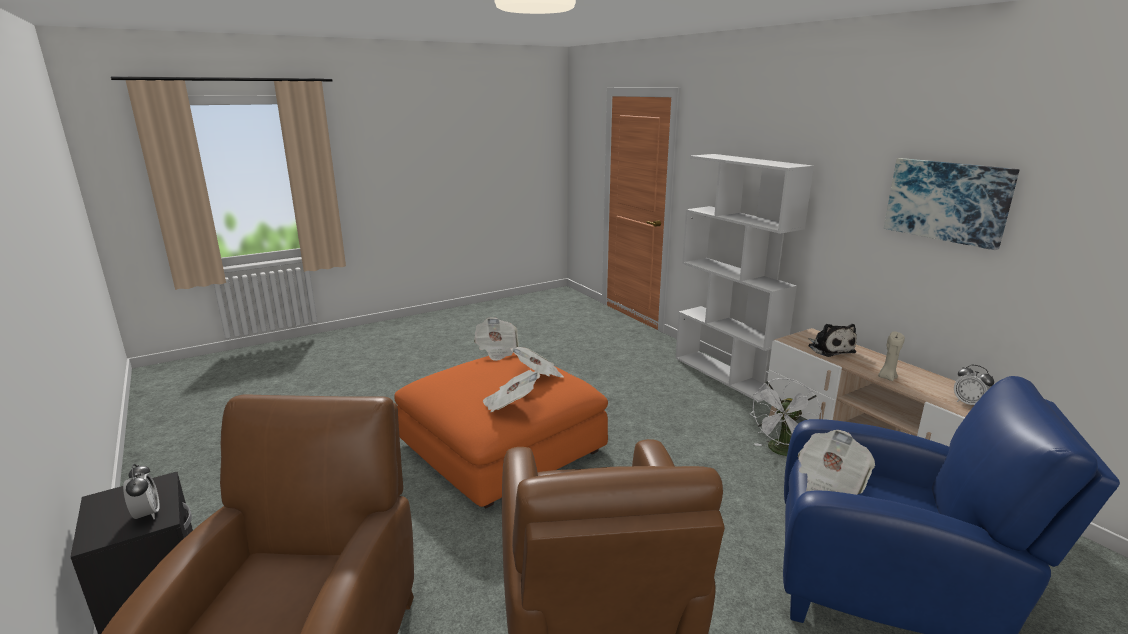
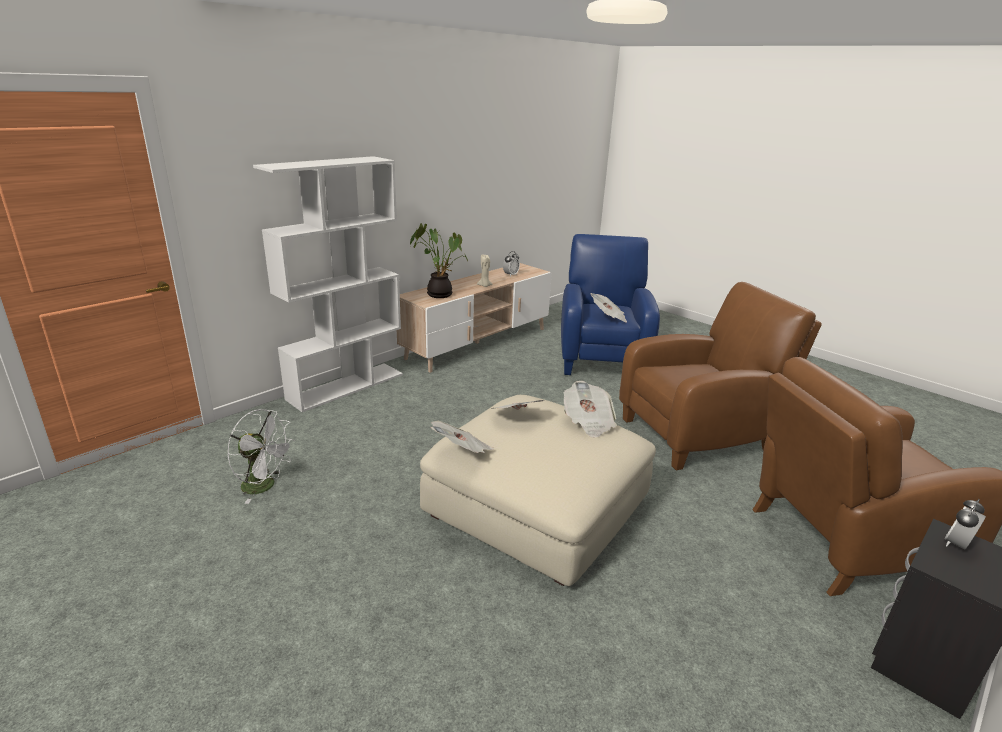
camera: 105 degrees left, 5 degrees up
orange ottoman [394,353,608,508] -> beige ottoman [420,395,656,586]
white fan [749,378,822,456] -> white fan moved to [227,409,295,504]
plush toy [808,324,857,357] -> potted plant [410,223,468,298]
picture [884,158,1020,250] -> none

